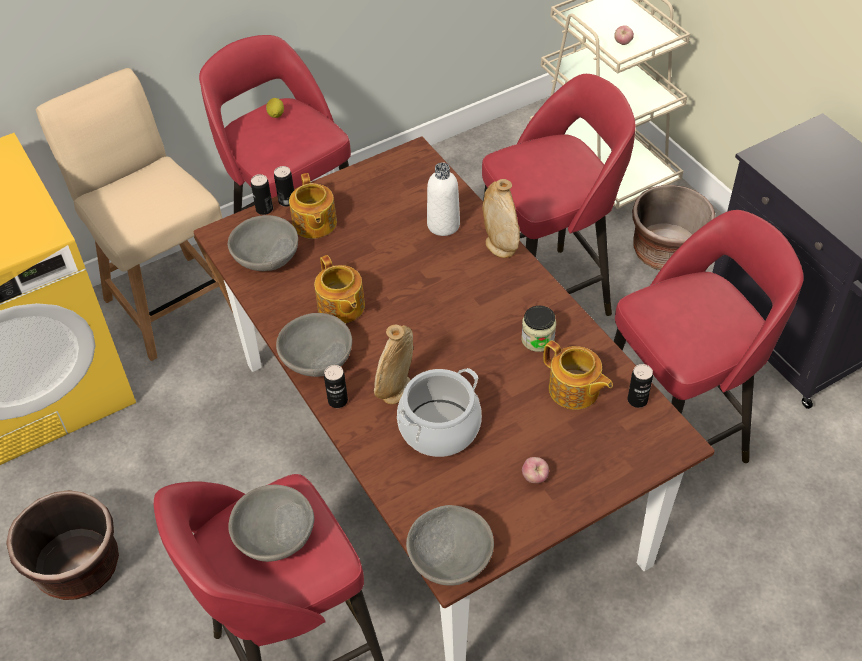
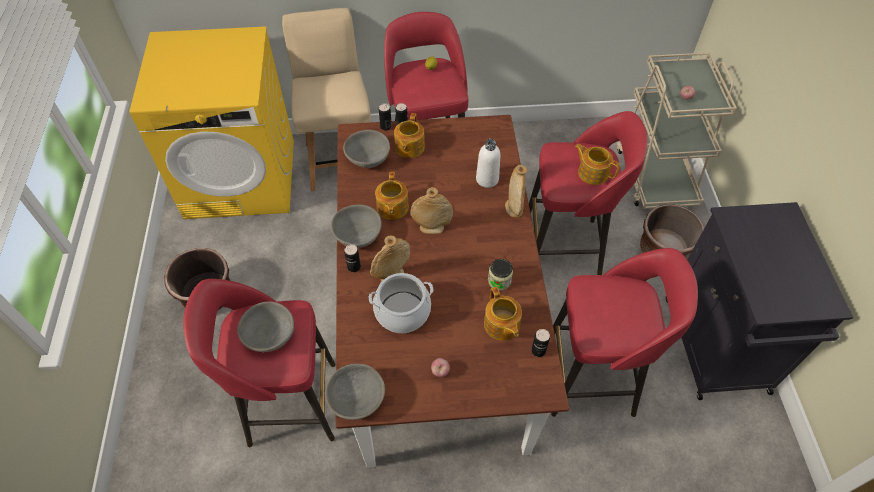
camera: 25 degrees right, 5 degrees up
none -> beige vase [410,187,453,234]
none -> teapot [575,144,620,185]

